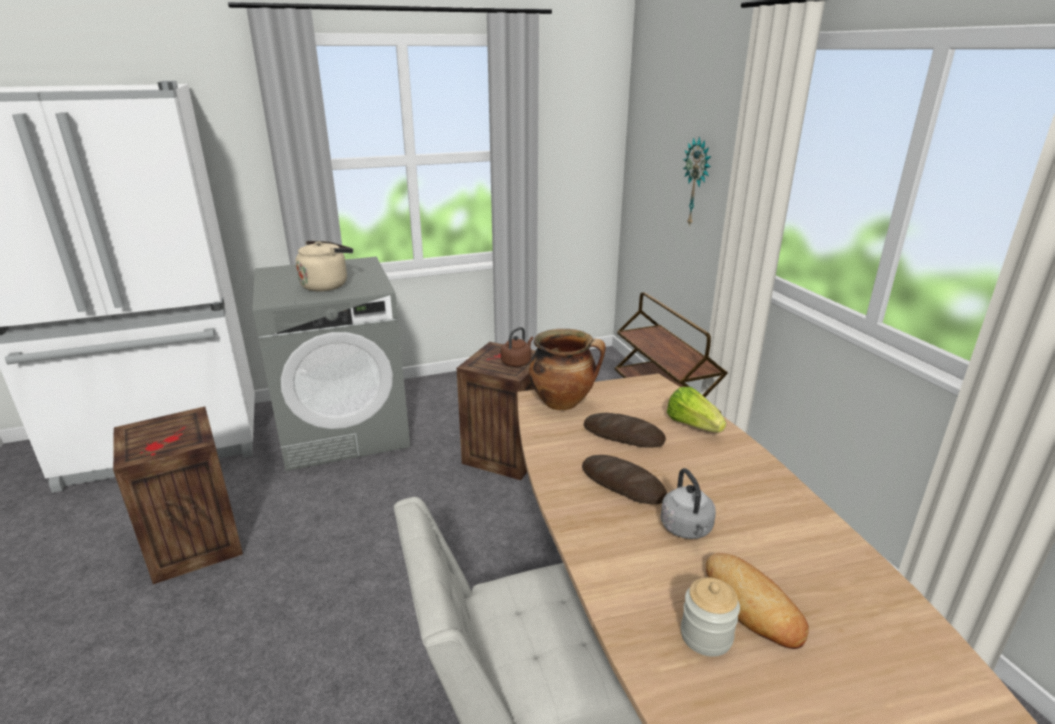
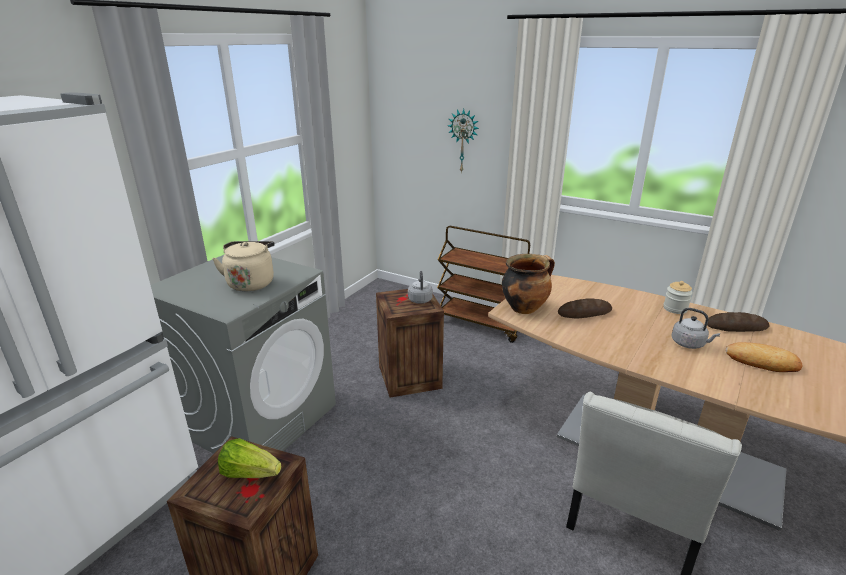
camera: 40 degrees left, 0 degrees up
brown kettle [500,327,534,367] -> grey kettle [408,271,433,304]
bread [582,455,667,504] -> bread moved to [707,312,769,332]
lettuce [667,387,726,433] -> lettuce moved to [218,438,281,478]
jar [681,577,740,657] -> jar moved to [663,281,693,314]

